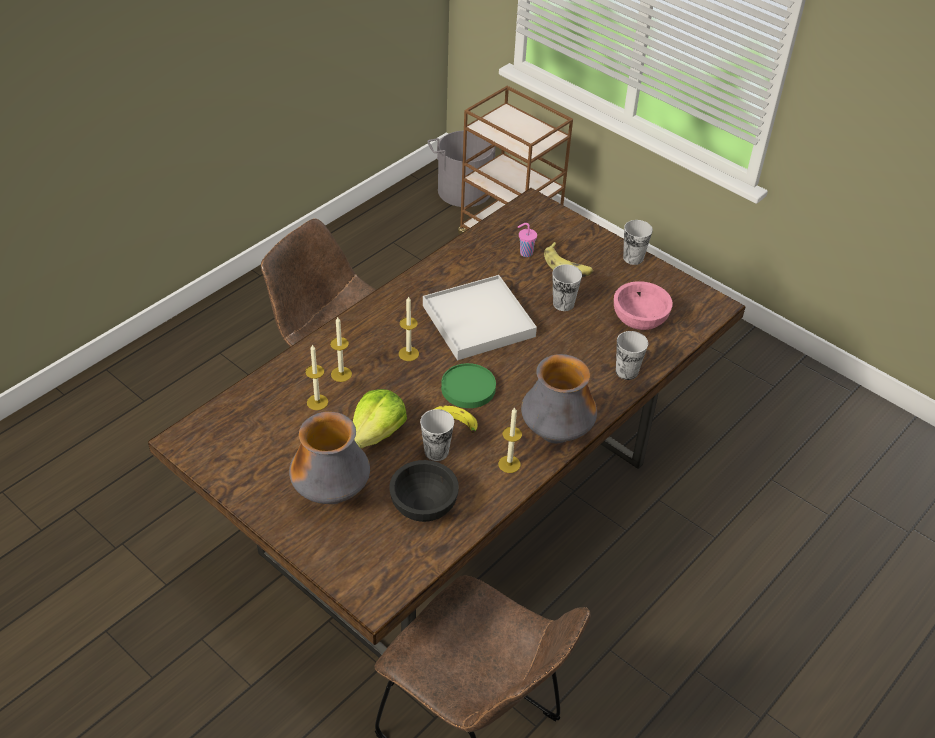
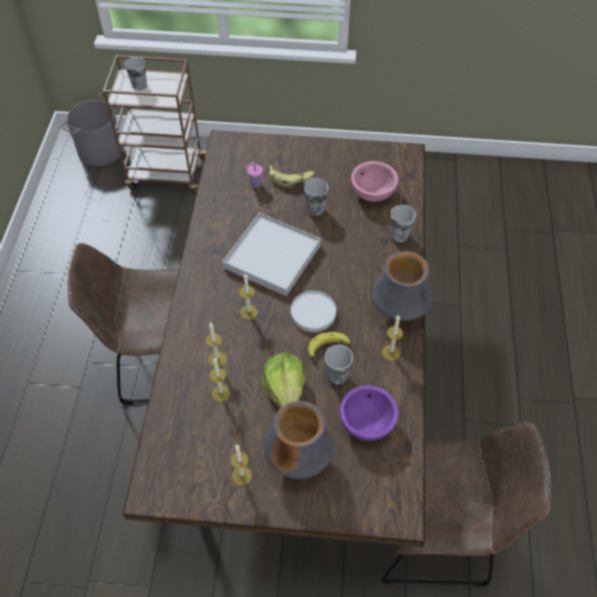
camera: 35 degrees left, 10 degrees up
black bowl [389,460,459,522] -> purple bowl [340,385,398,441]
green plate [441,363,496,408] -> white plate [291,291,336,332]
cup [623,220,653,265] -> cup moved to [125,57,147,90]
none -> candle [230,445,252,486]

